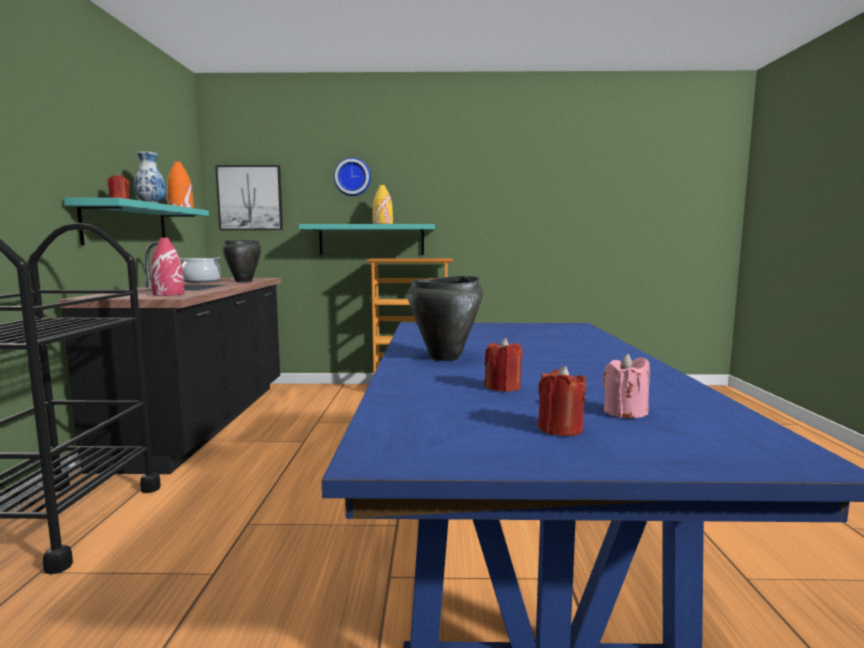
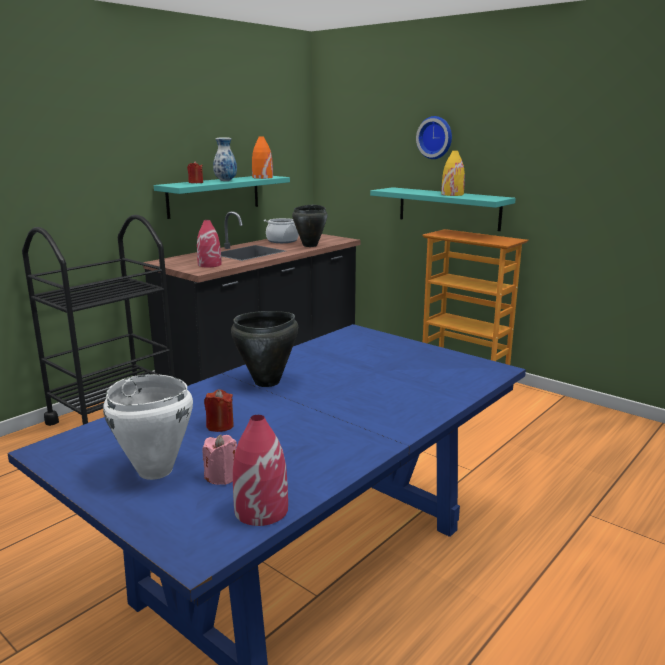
camera: 40 degrees right, 10 degrees up
picture [215,165,283,230] -> none
red candle [538,366,587,436] -> white cooking pot [103,374,193,480]
none -> red vase [233,415,288,526]

